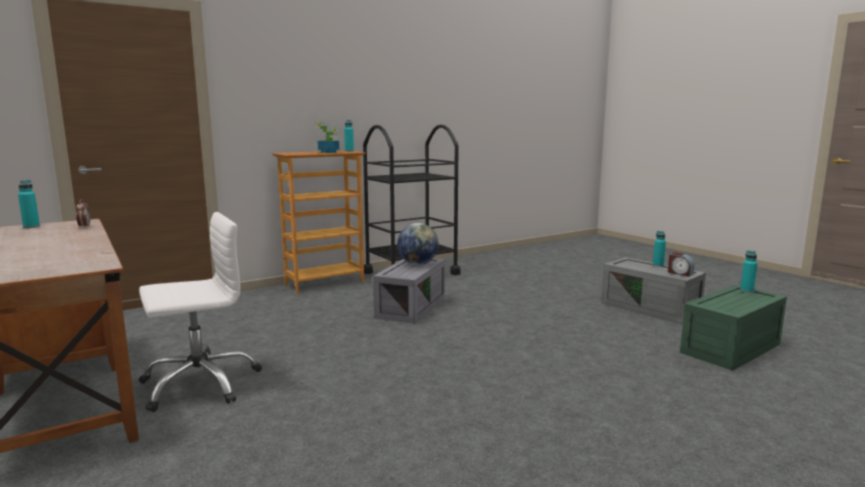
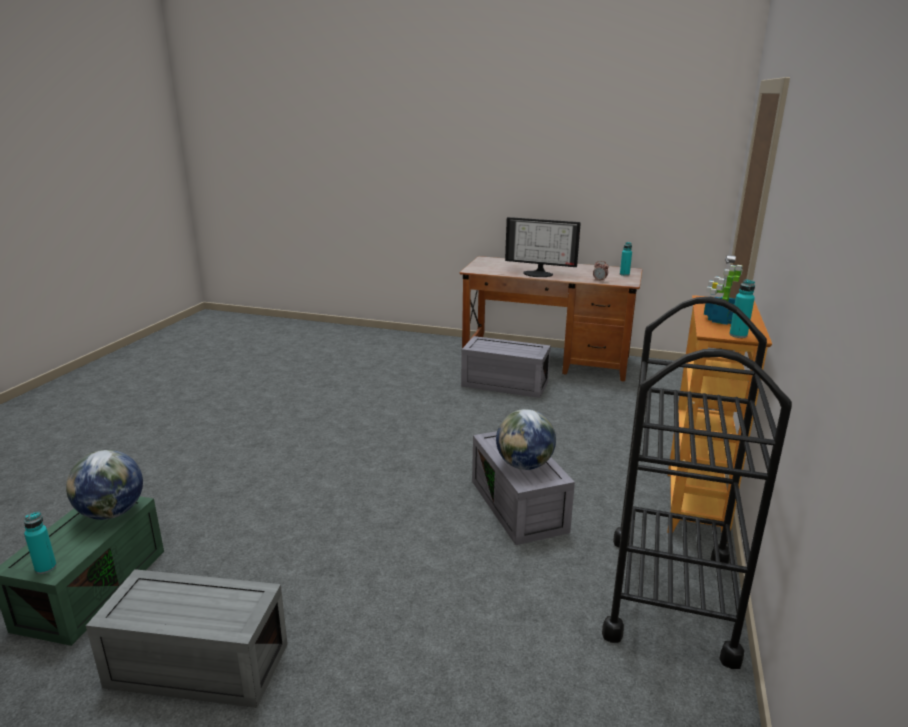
camera: 140 degrees right, 10 degrees up
white office chair [139,212,262,412] -> grey storage box [461,336,551,398]
turquoise bottle [653,231,666,267] -> none
alarm clock [668,252,694,276] -> none
none -> globe [66,450,143,520]
none -> monitor [505,217,581,277]

